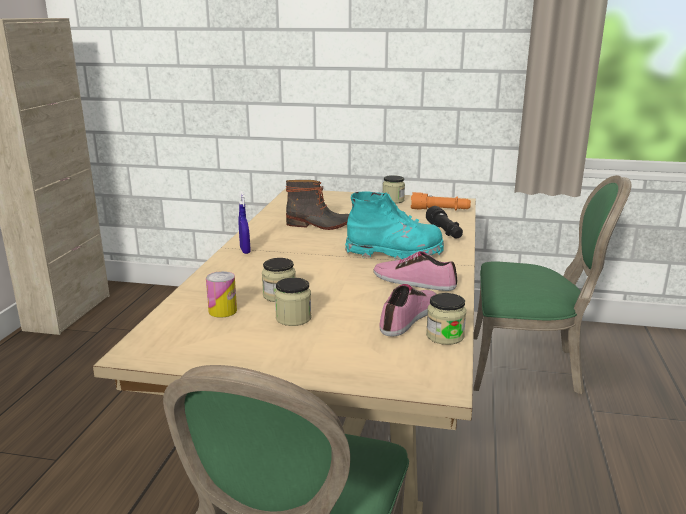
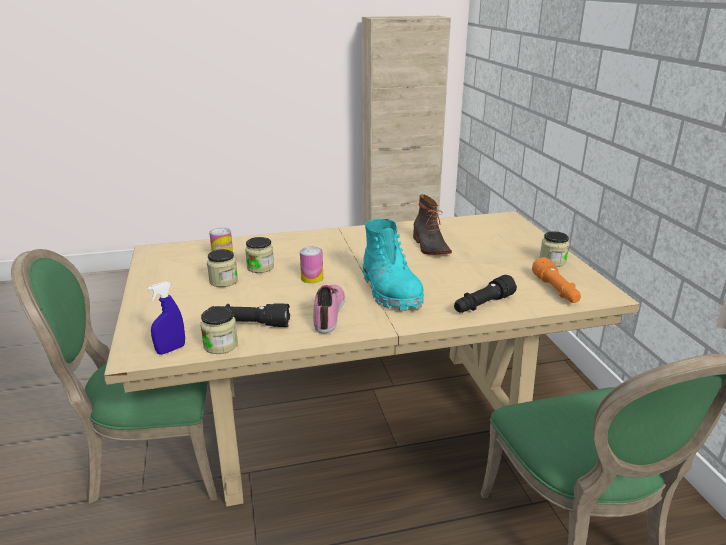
camera: 65 degrees right, 5 degrees up
blue spray bottle [239,191,250,254] -> blue spray bottle moved to [147,281,185,355]
shoe [380,284,436,336] -> black flashlight [209,303,290,327]
none -> can [300,247,323,283]

